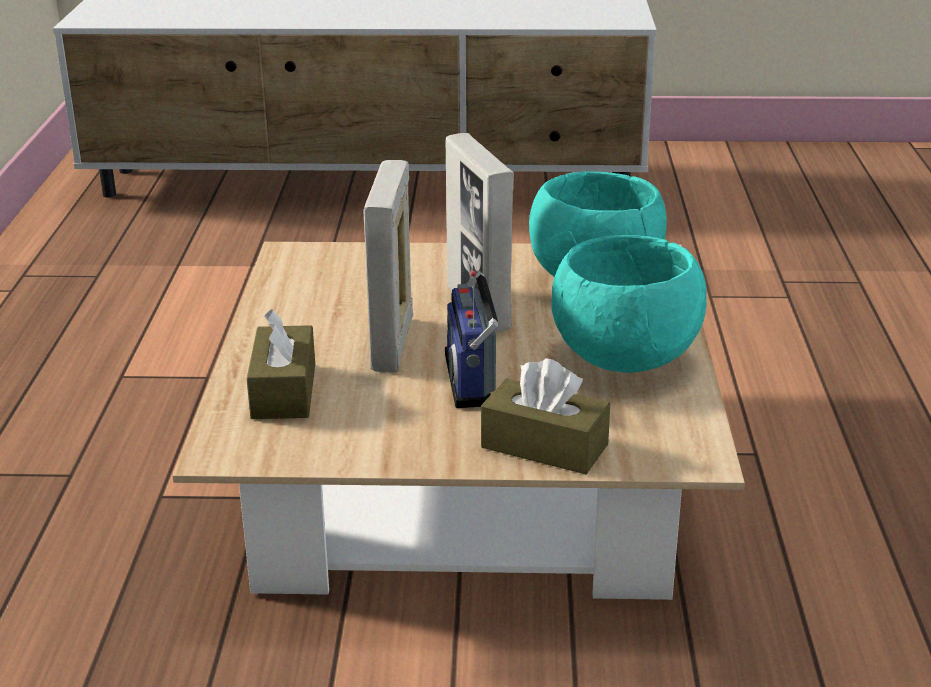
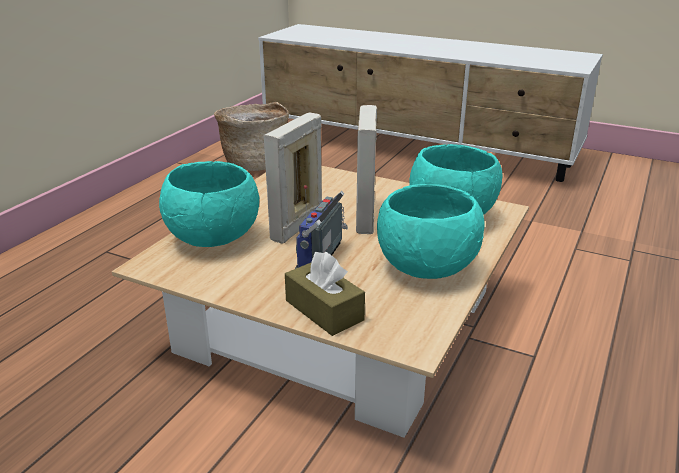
camera: 25 degrees right, 0 degrees up
brown tissue box [247,309,315,419] -> turquoise bowl [159,161,259,247]
none -> basket [214,102,289,171]

